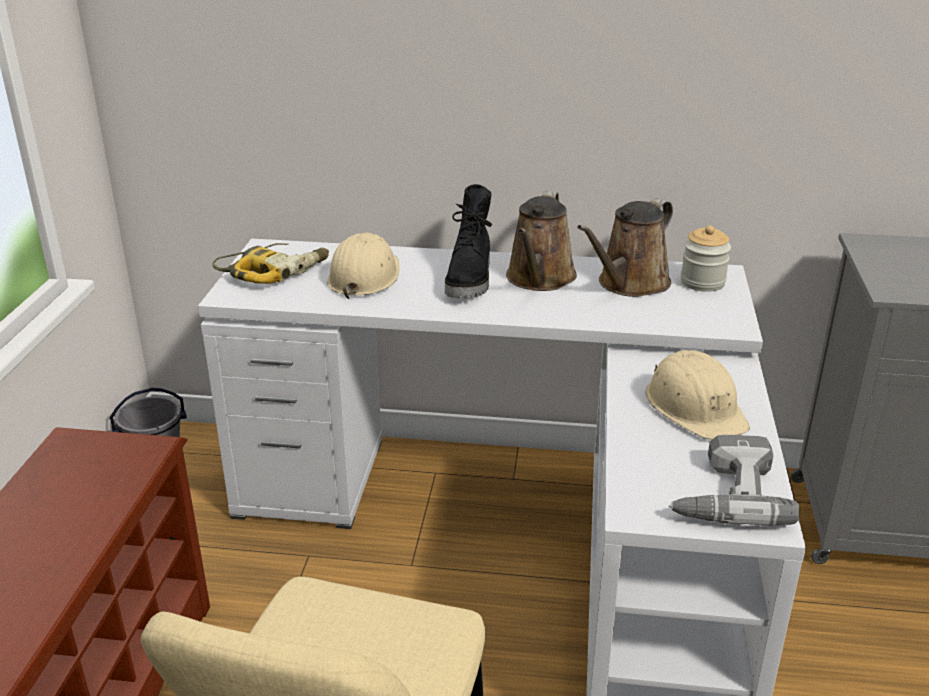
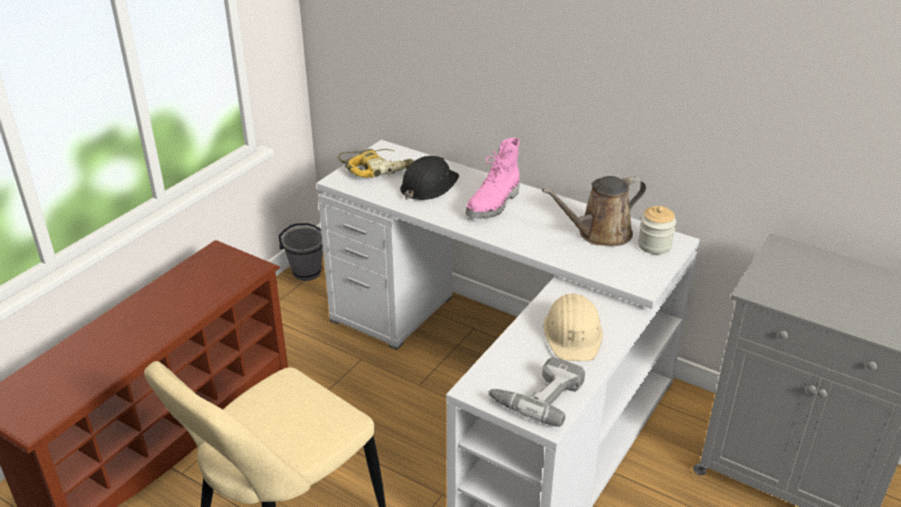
camera: 25 degrees right, 5 degrees up
beige hard hat [327,233,399,299] -> black hard hat [400,156,459,200]
black boot [445,184,492,299] -> pink boot [466,138,520,219]
brown watering can [506,192,577,291] -> none

